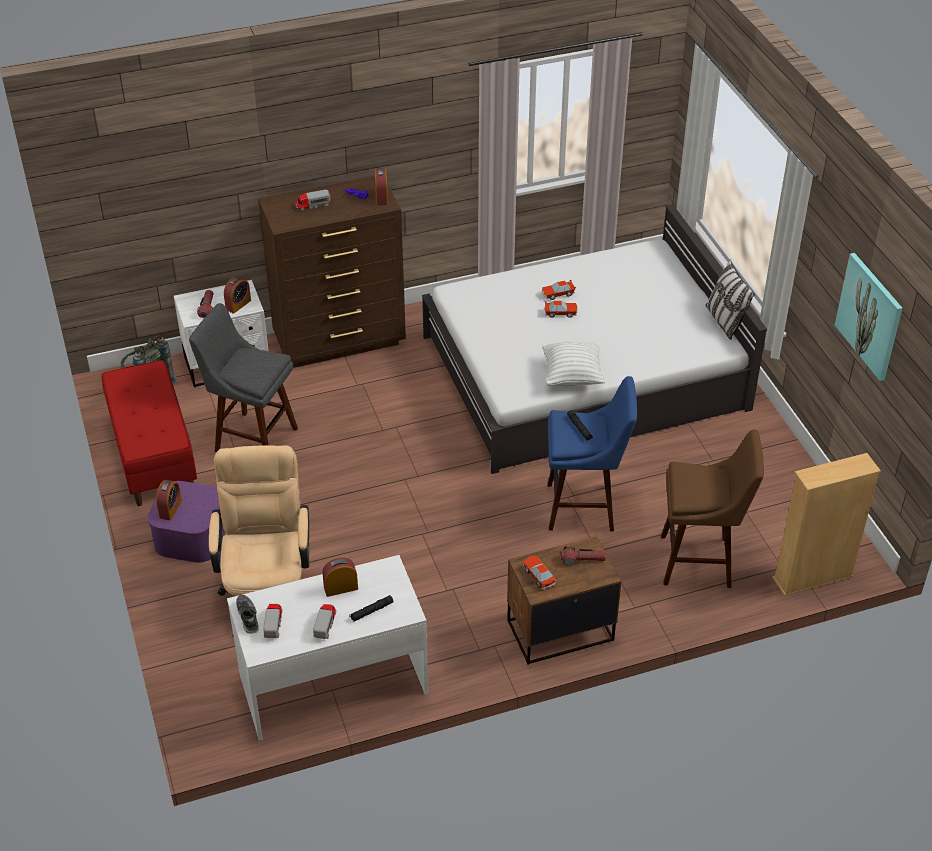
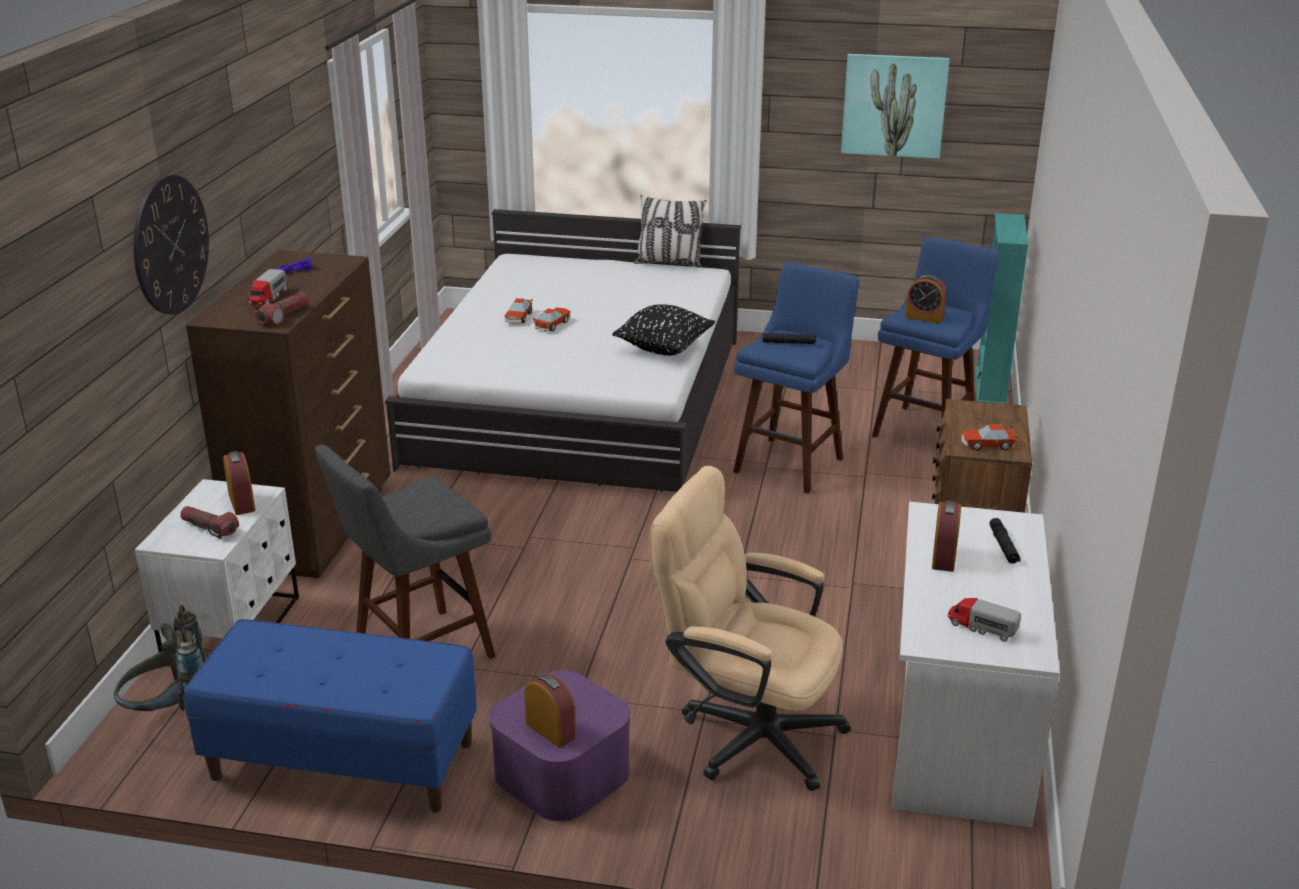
camera: 60 degrees left, 15 degrees down
red bench [101,360,197,506] -> blue bench [184,619,477,813]
shoe [236,595,259,634] -> none
toy truck [313,604,336,639] -> none
alarm clock [374,167,388,206] -> alarm clock moved to [905,274,947,324]
white pillow [542,342,605,386] -> black pillow [612,304,715,356]
flashlight [561,546,606,566] -> flashlight moved to [254,292,309,325]
brown stool [661,429,764,588] -> blue stool [872,237,999,438]
beige bookcase [772,453,881,596] -> turquoise bookcase [976,213,1028,404]
none -> wall clock [133,175,209,315]

